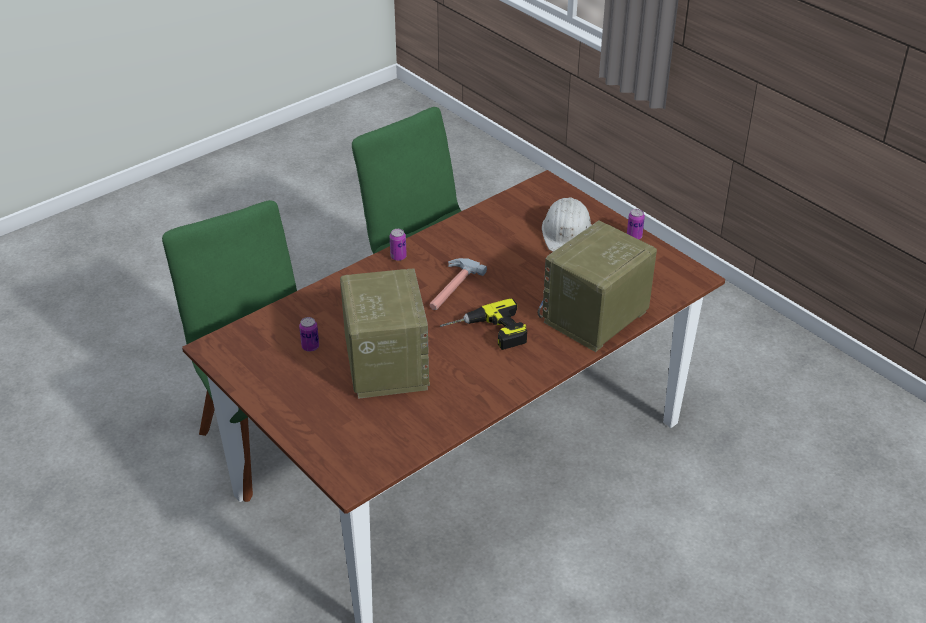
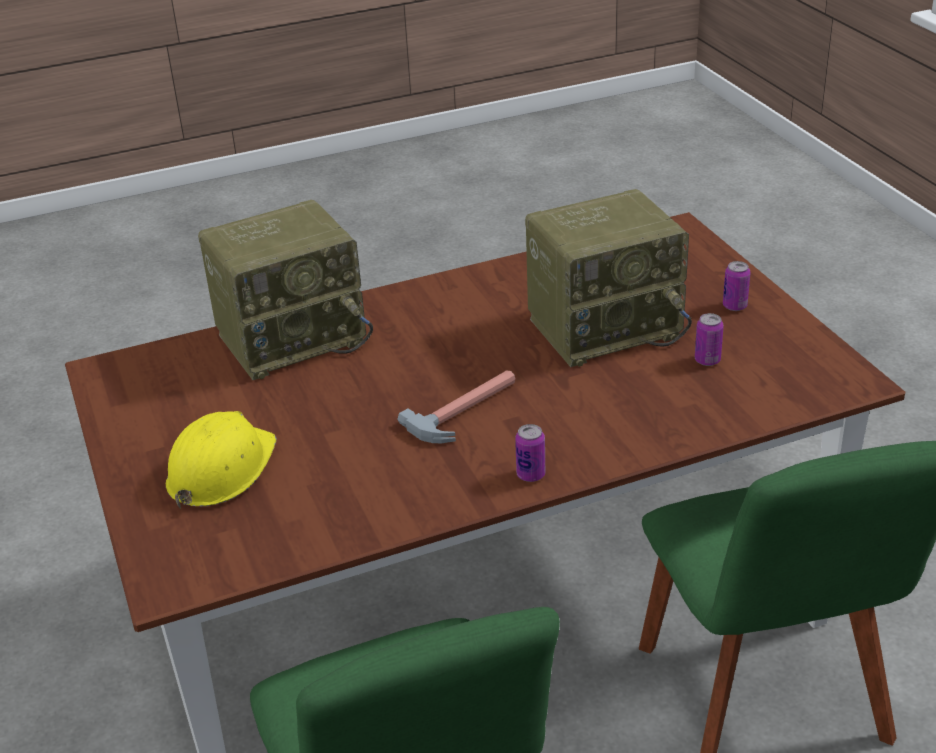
camera: 160 degrees left, 5 degrees down
radio [340,268,430,399] -> radio turned 120 degrees counterclockwise [525,189,692,367]
power drill [440,298,527,350] -> none
white hard hat [542,197,592,252] -> yellow hard hat [165,411,277,510]
can [627,209,645,239] -> can moved to [723,261,751,311]

